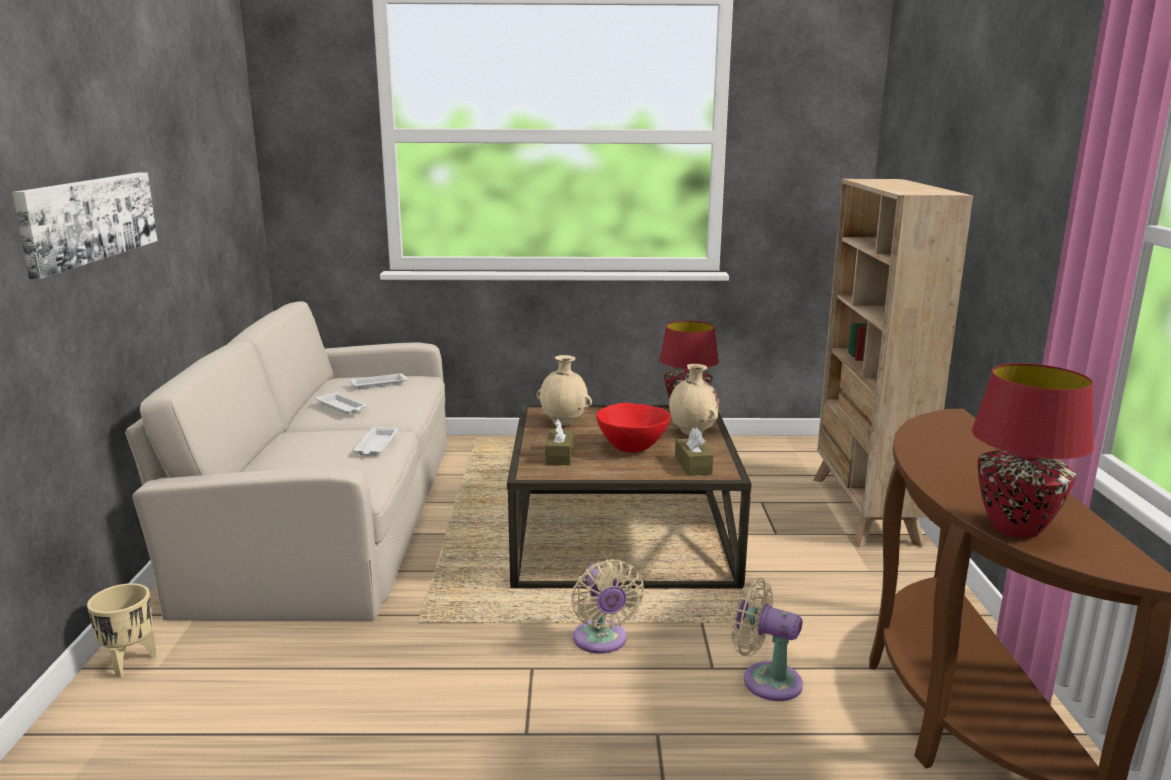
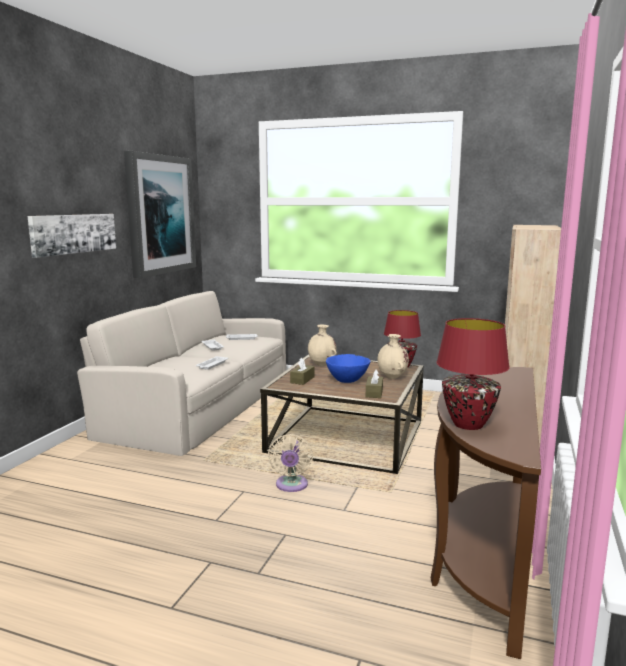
camera: 20 degrees right, 5 degrees down
beige planter [87,583,157,678] -> none
red bowl [596,403,671,453] -> blue bowl [326,354,370,383]
beige fan [731,577,803,701] -> none
none -> picture [124,151,196,278]

